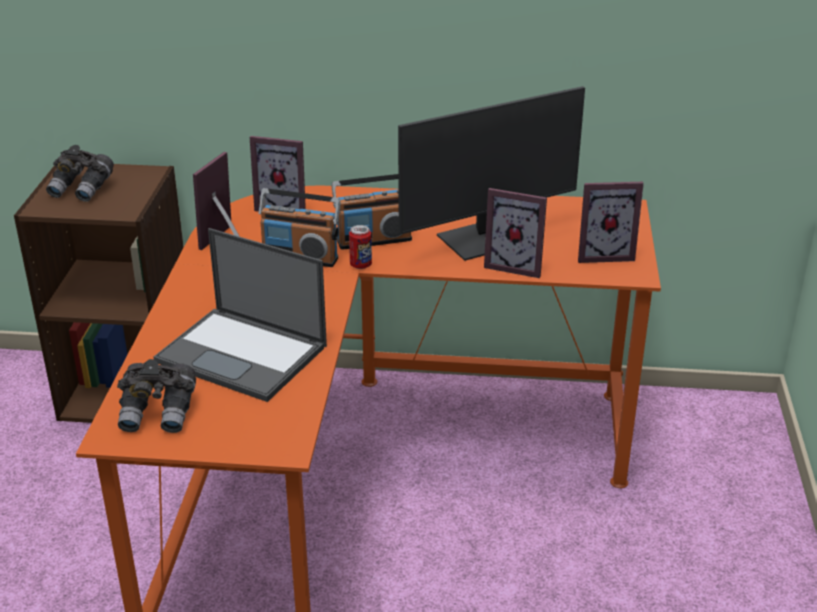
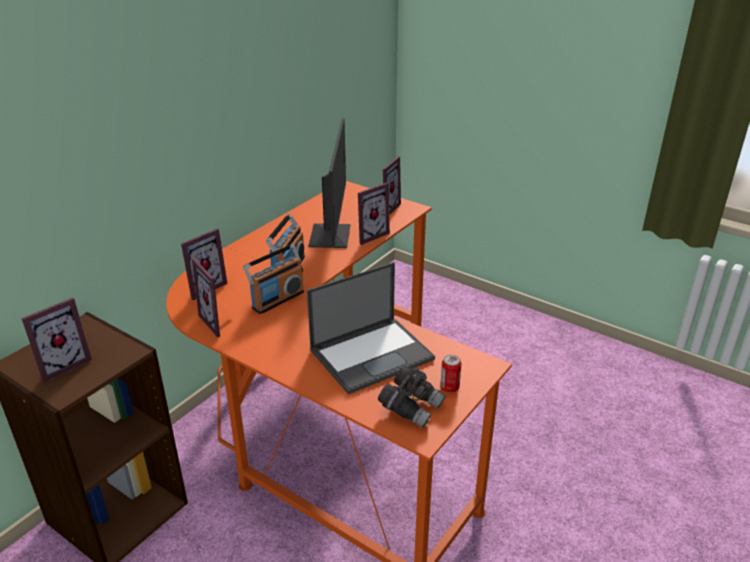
camera: 60 degrees left, 0 degrees up
grey binoculars [46,145,114,202] -> picture frame [21,298,92,382]
can [349,225,372,269] -> can moved to [440,355,461,393]

